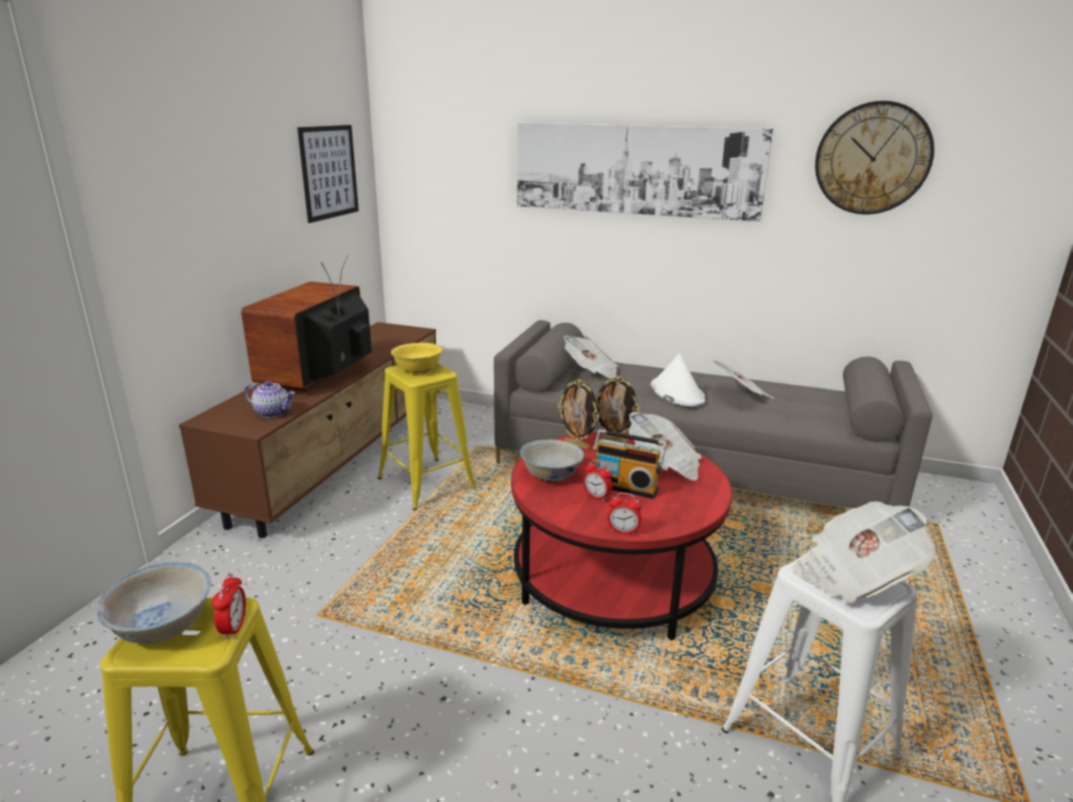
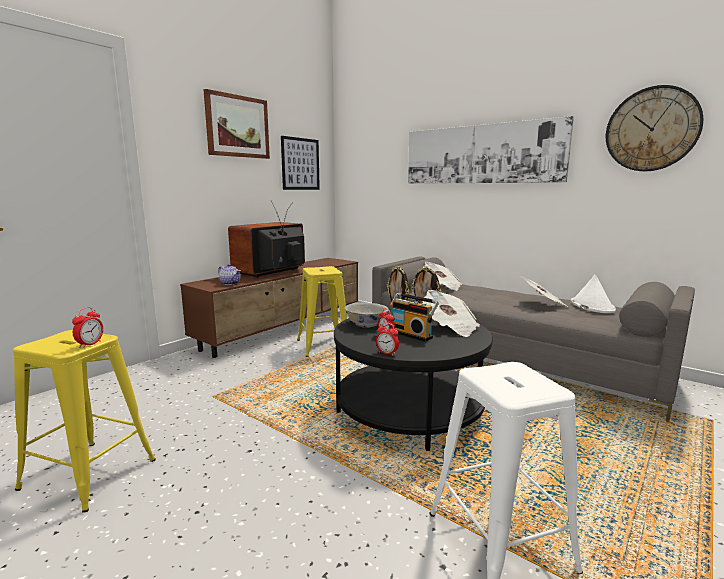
camera: 20 degrees right, 10 degrees down
white bowl [97,562,211,644] -> none
yellow bowl [391,343,443,373] -> none
red coffee table [511,432,732,640] -> black coffee table [334,311,493,451]
white hat [651,353,705,407] -> white hat moved to [571,275,616,313]
newspaper [792,501,935,603] -> none
none -> picture [203,89,270,159]

